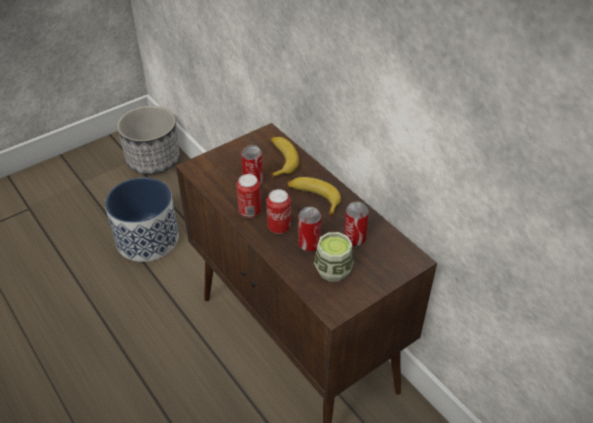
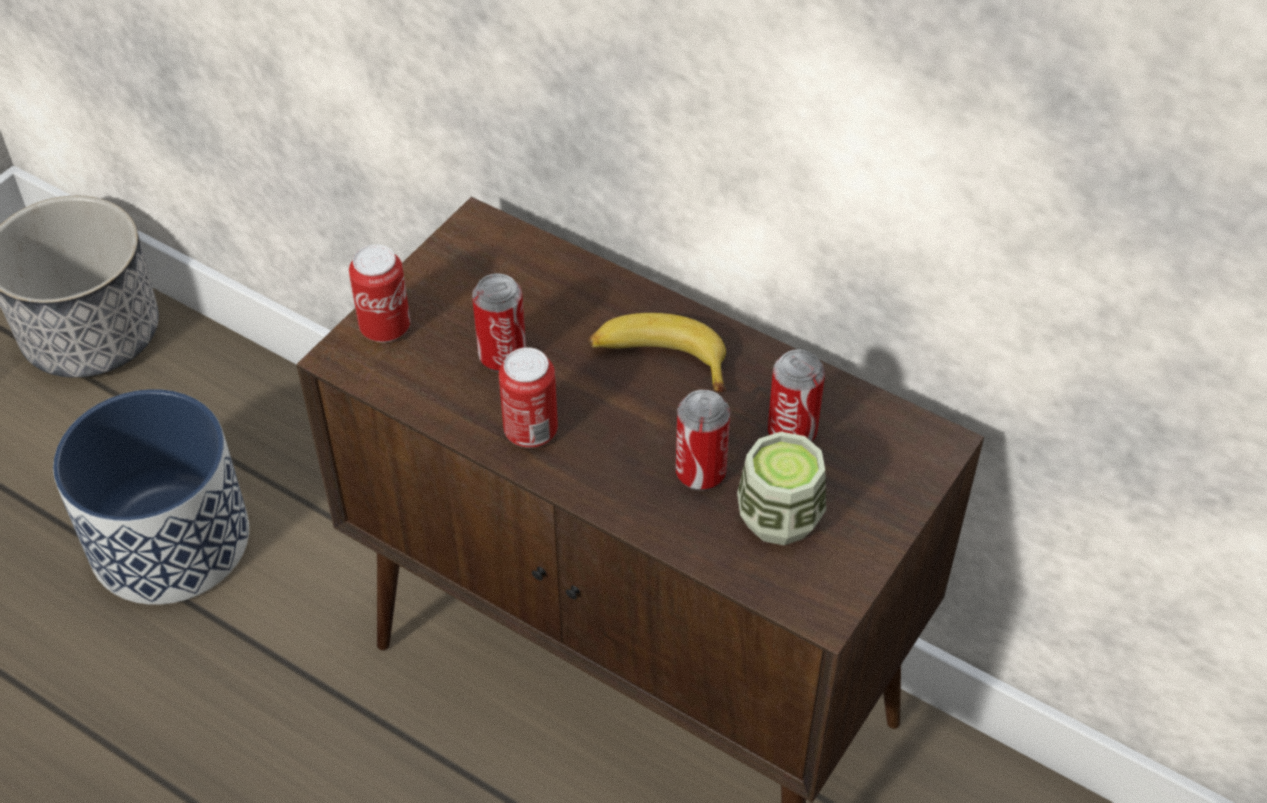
camera: 20 degrees left, 5 degrees up
can [267,189,291,234] -> can moved to [349,244,410,343]
banana [271,137,299,178] -> none

